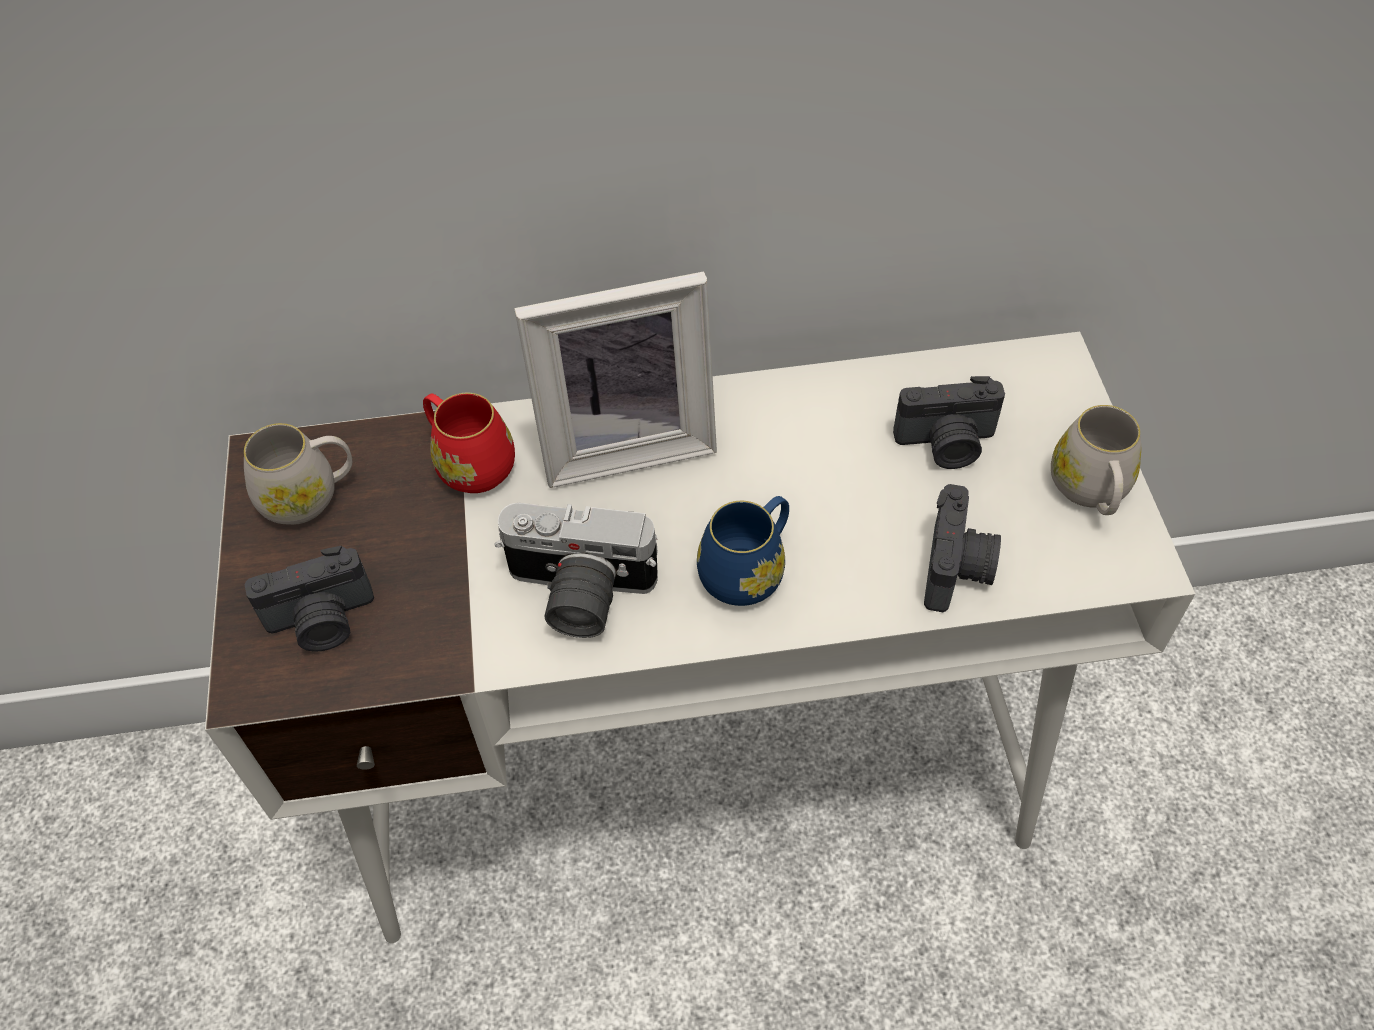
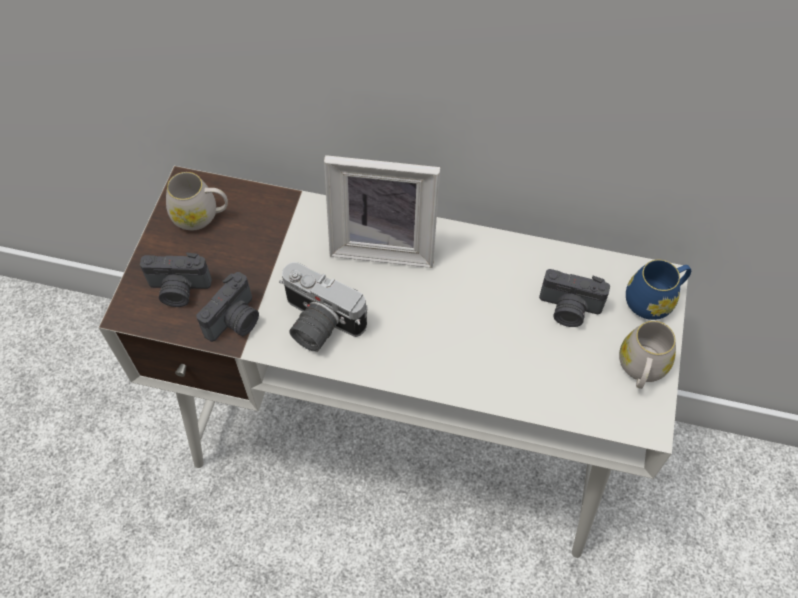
camera: 20 degrees right, 5 degrees up
red mug [423,393,515,493] -> none
blue mug [697,496,789,606] -> blue mug moved to [626,260,691,320]
camera [924,484,1001,612] -> camera moved to [196,272,259,342]

